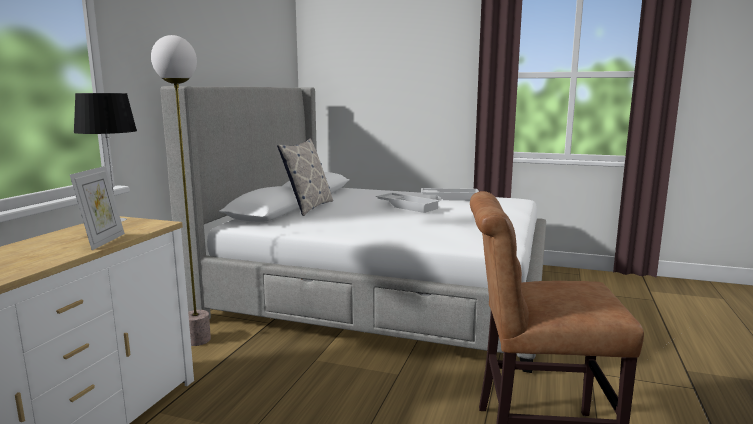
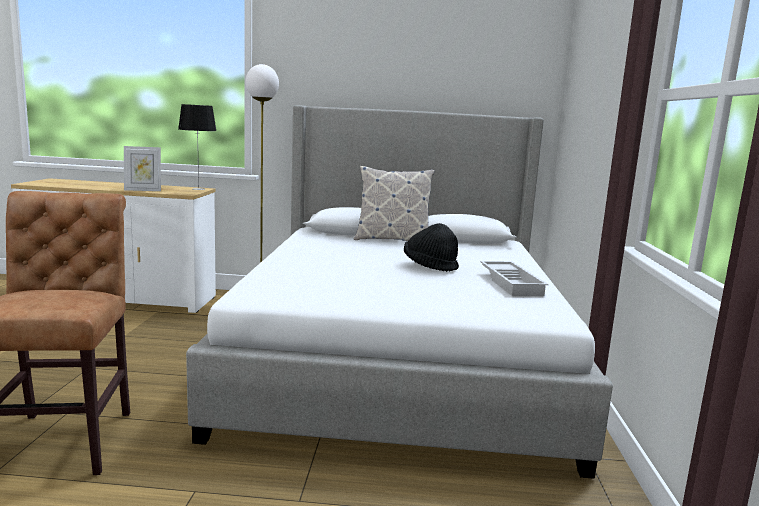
camera: 75 degrees right, 0 degrees up
white tray [376,193,440,213] -> black hat [404,223,459,272]

